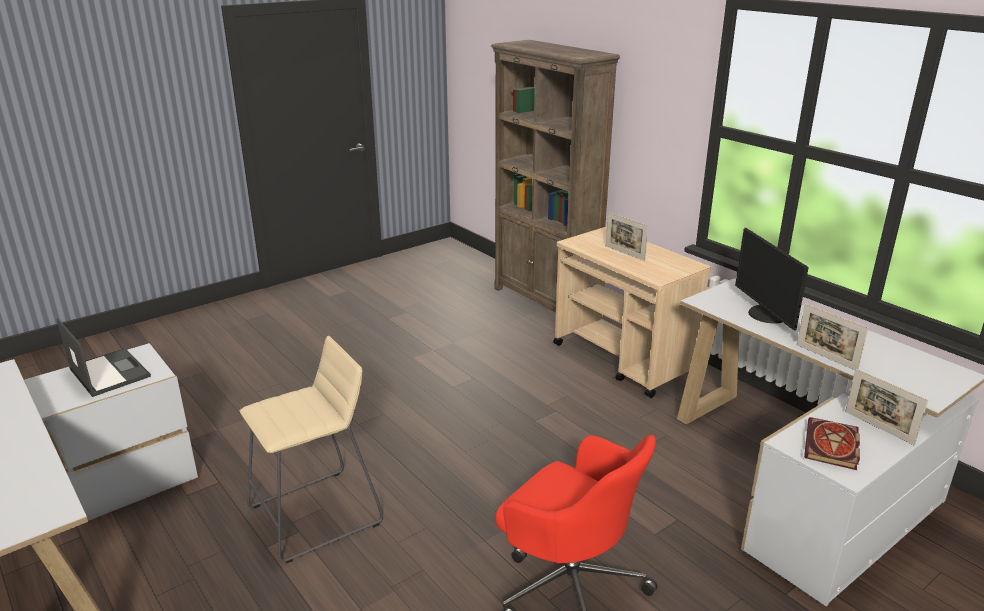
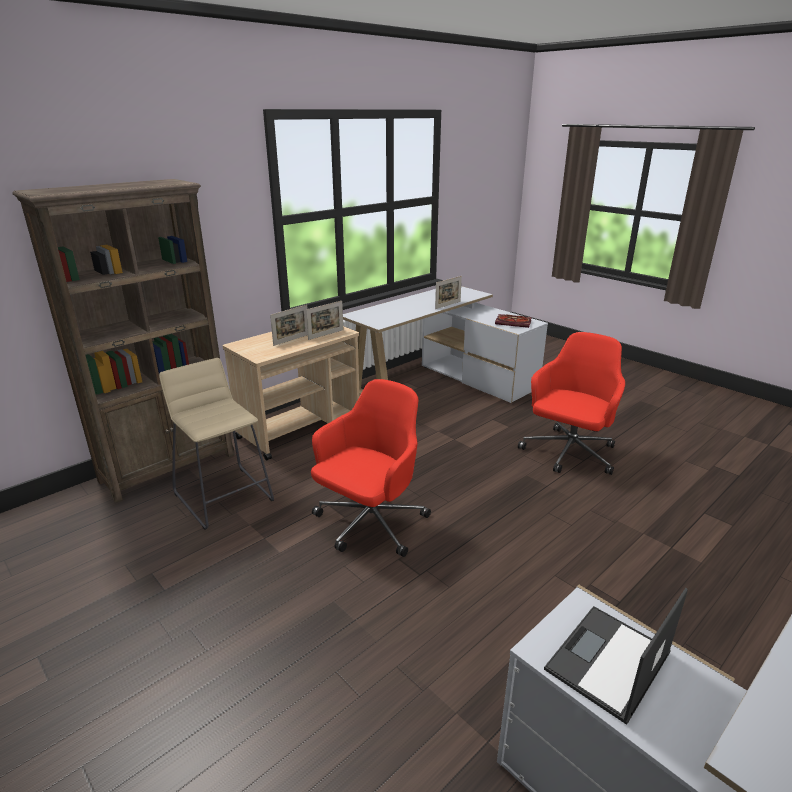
camera: 95 degrees left, 0 degrees up
beige stool [240,336,383,563] -> beige stool moved to [159,358,274,530]
monitor [735,228,809,331] -> none
picture frame [845,368,928,445] -> picture frame moved to [306,301,343,340]
none -> red office chair [311,379,431,557]

